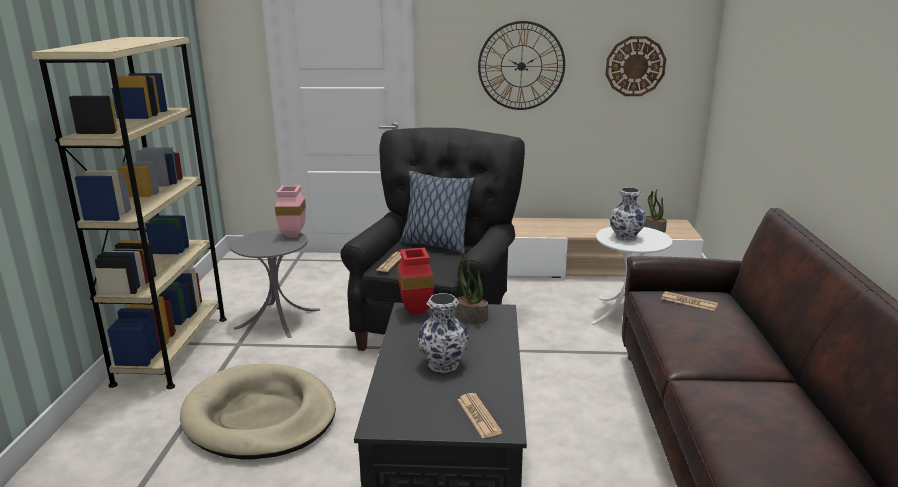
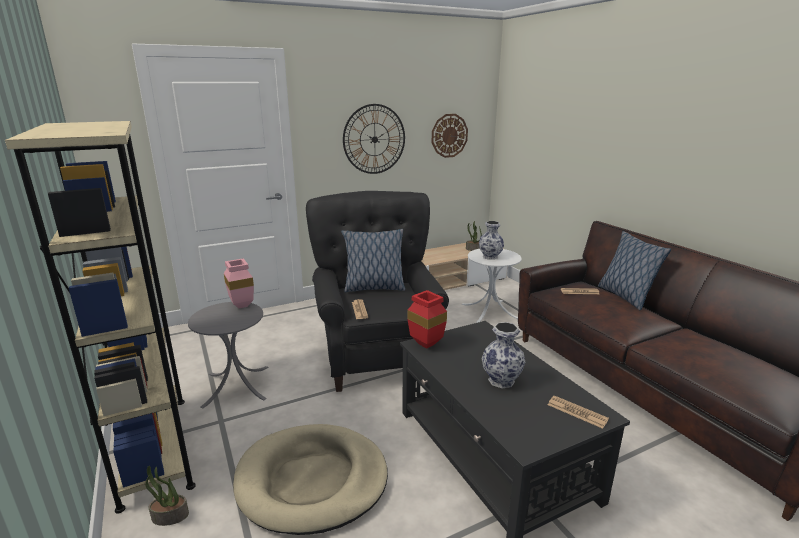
camera: 30 degrees left, 0 degrees up
potted plant [455,258,488,322] -> potted plant moved to [145,466,189,526]
none -> pillow [598,231,671,310]

